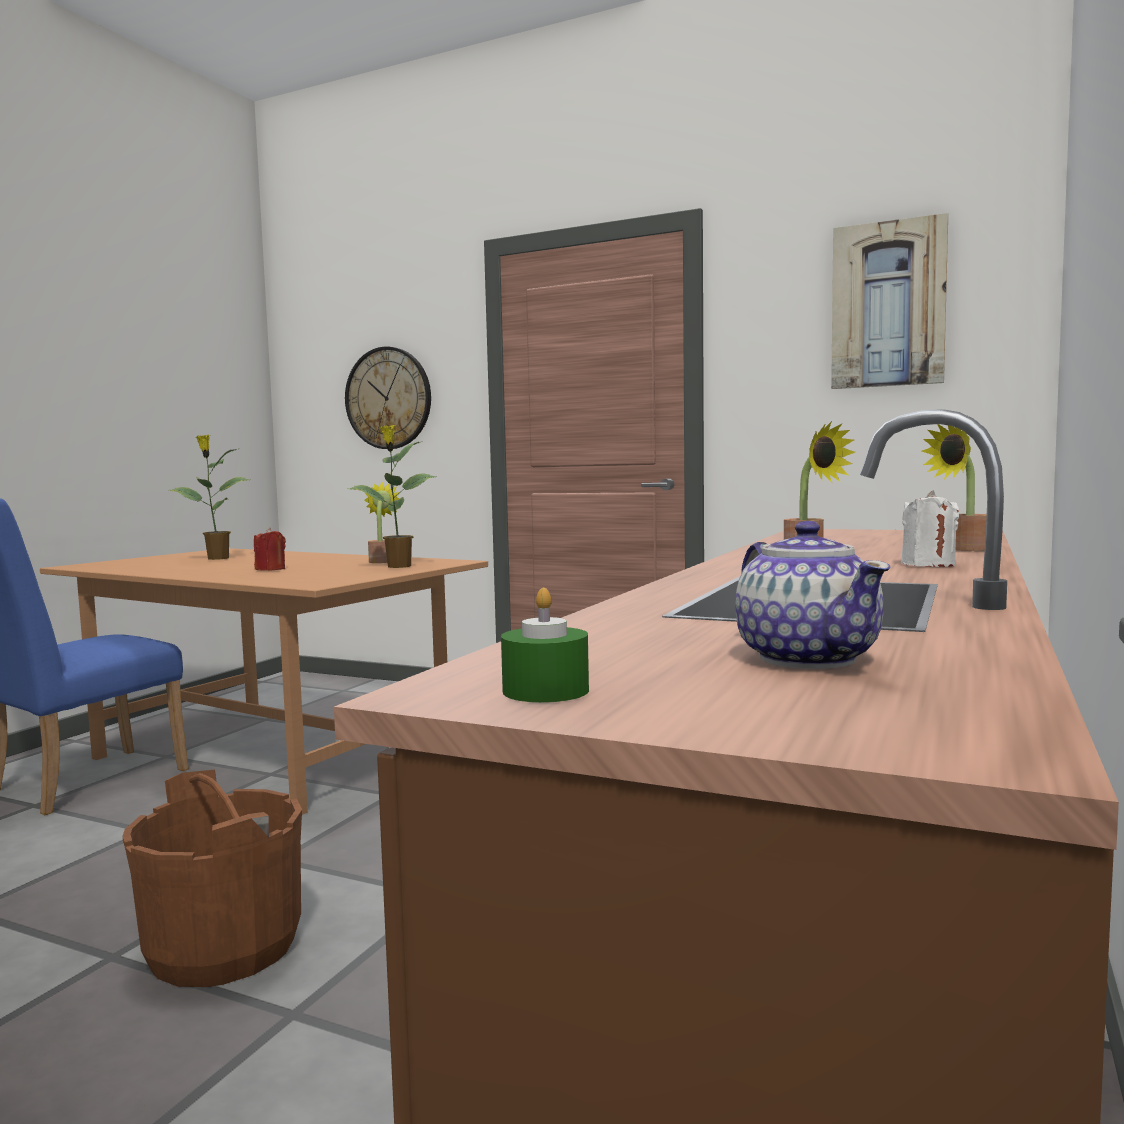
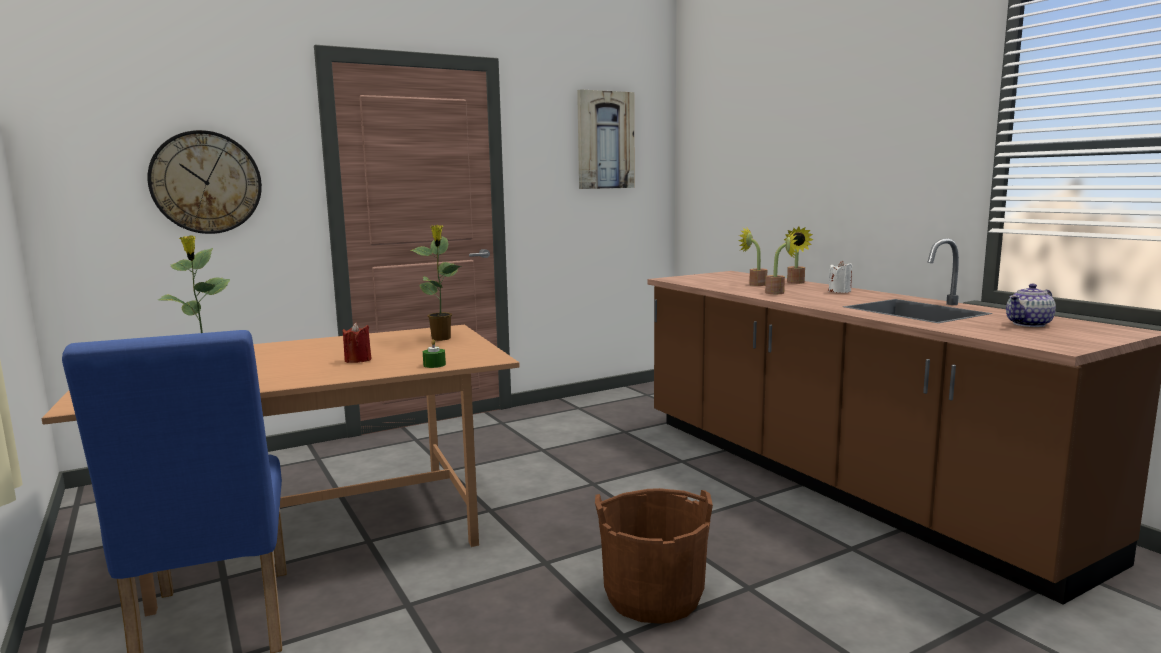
camera: 55 degrees left, 5 degrees up
potted plant [364,482,400,563] -> potted plant moved to [738,227,767,286]
green candle [501,588,589,703] -> green candle moved to [423,339,446,368]
teapot [735,521,891,669] -> teapot turned 135 degrees clockwise [1006,284,1056,327]

